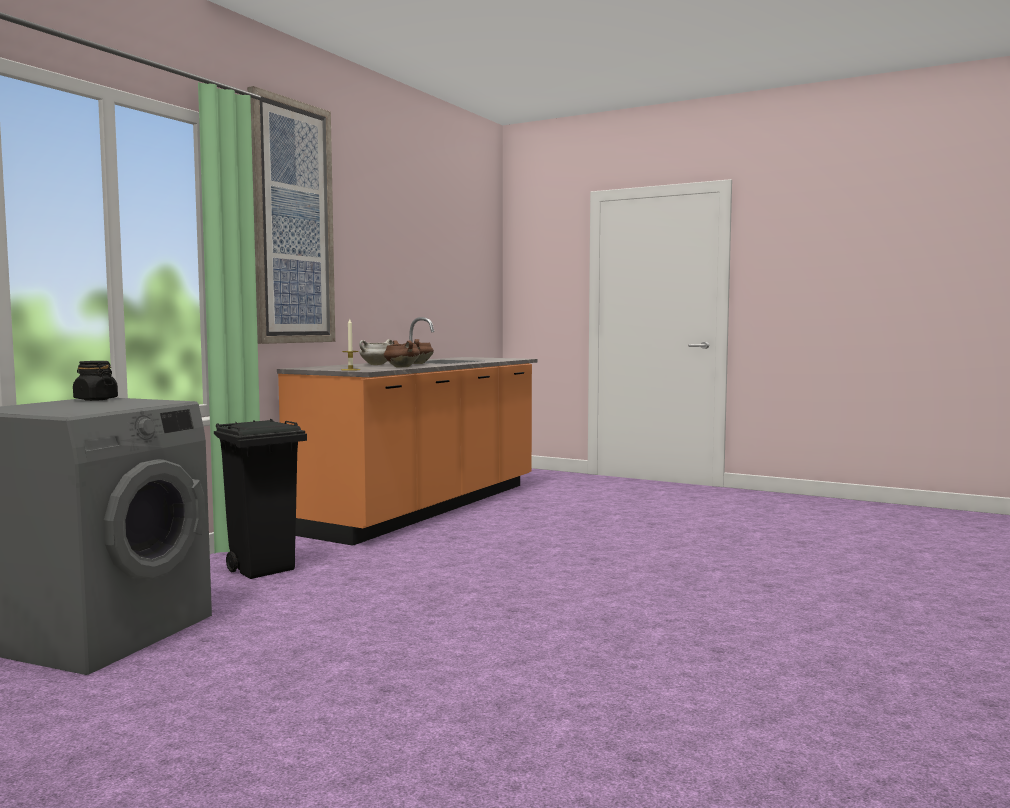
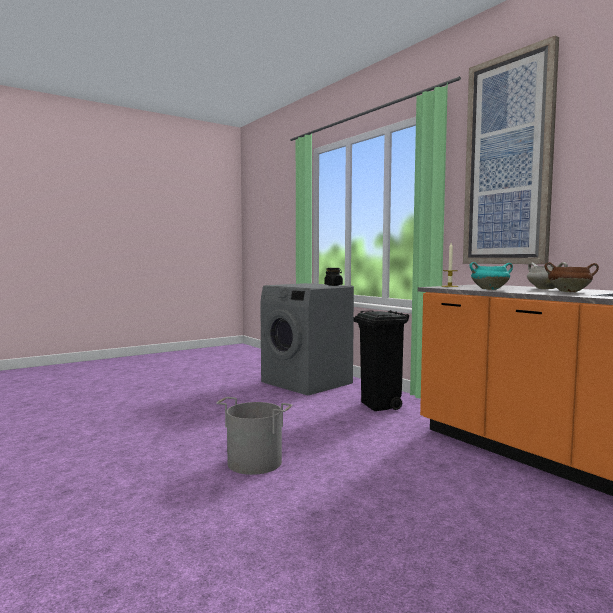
camera: 115 degrees right, 0 degrees up
brown cooking pot [384,341,420,367] -> turquoise cooking pot [469,262,513,290]
none -> grey bucket [216,397,292,475]

